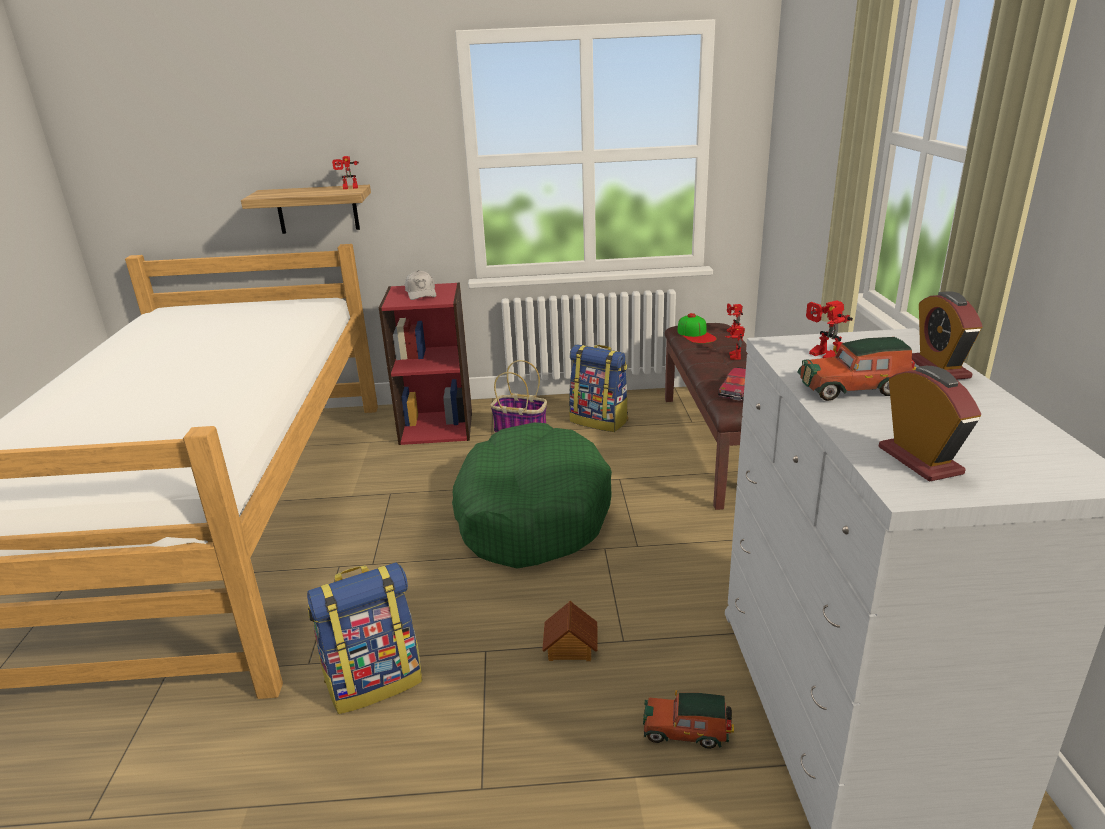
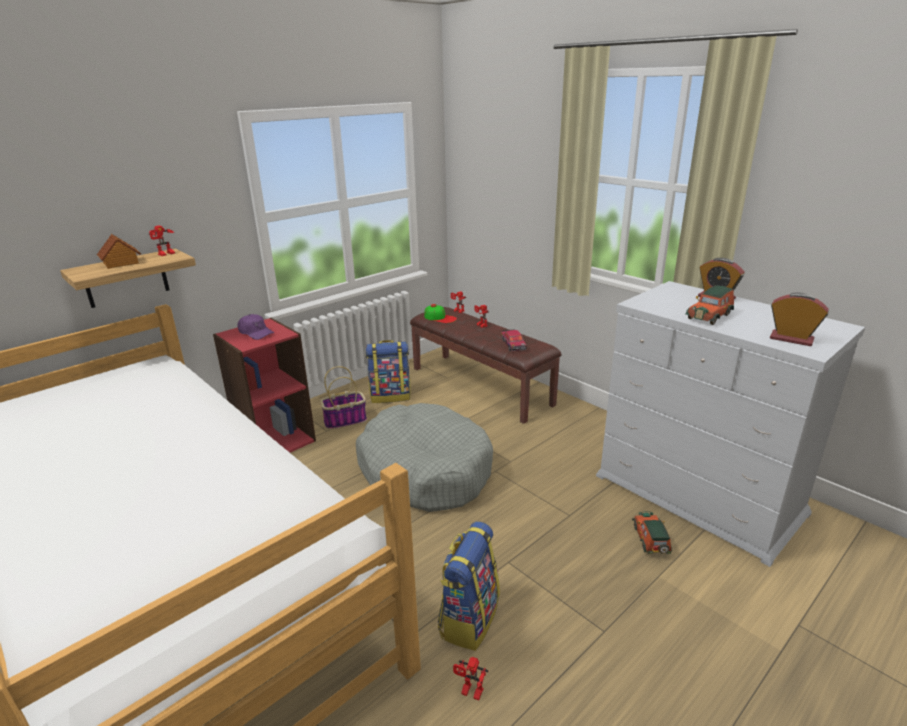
camera: 40 degrees left, 0 degrees up
white cap [405,270,436,300] -> purple cap [238,314,274,340]
green dog bed [452,422,612,569] -> grey dog bed [356,403,493,512]
toy house [542,601,598,661] -> toy house moved to [97,234,141,269]
toy car [643,690,734,749] -> toy car turned 120 degrees clockwise [632,511,672,554]
toy robot [806,300,853,358] -> toy robot moved to [453,657,489,700]

